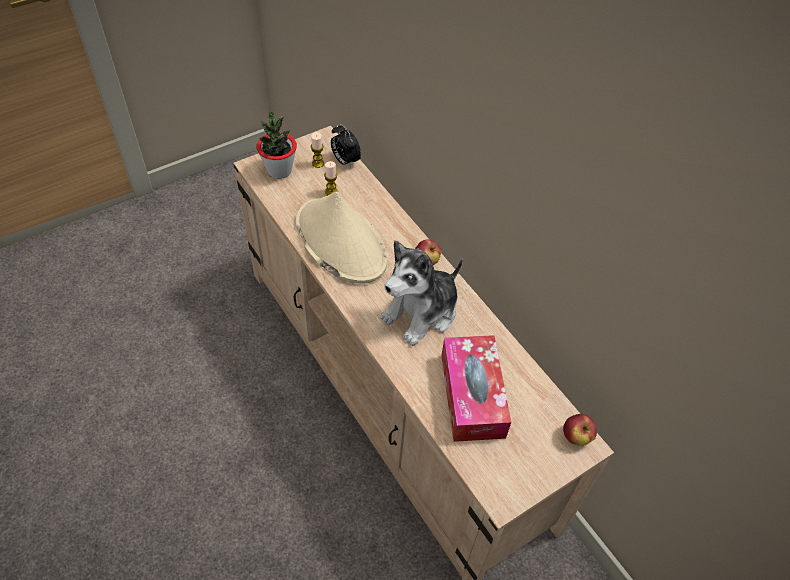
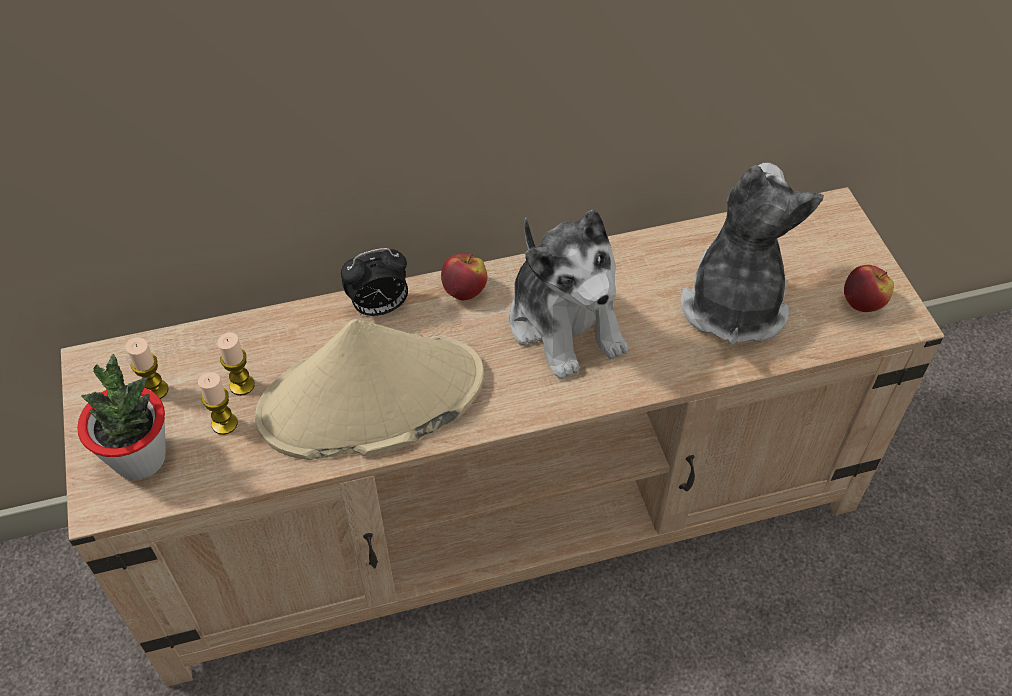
camera: 70 degrees left, 0 degrees up
alarm clock [331,124,361,168] -> alarm clock moved to [341,248,408,316]
tissue box [441,335,511,442] -> plush toy [681,162,824,345]
apple [563,414,597,446] -> apple moved to [844,265,894,312]
none -> candle [198,372,238,435]

